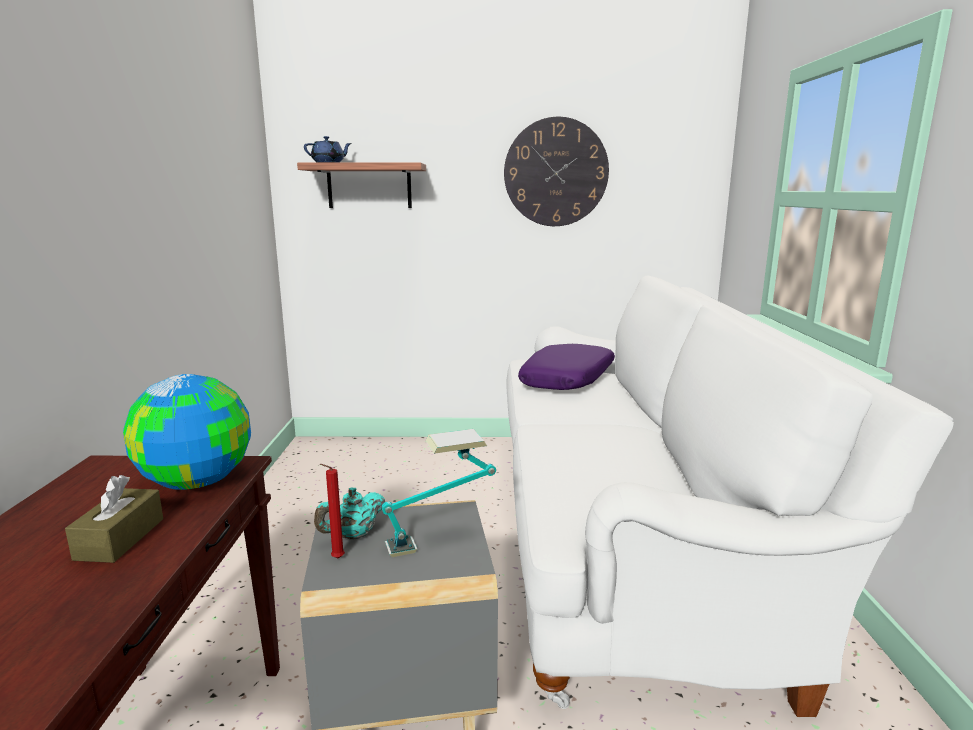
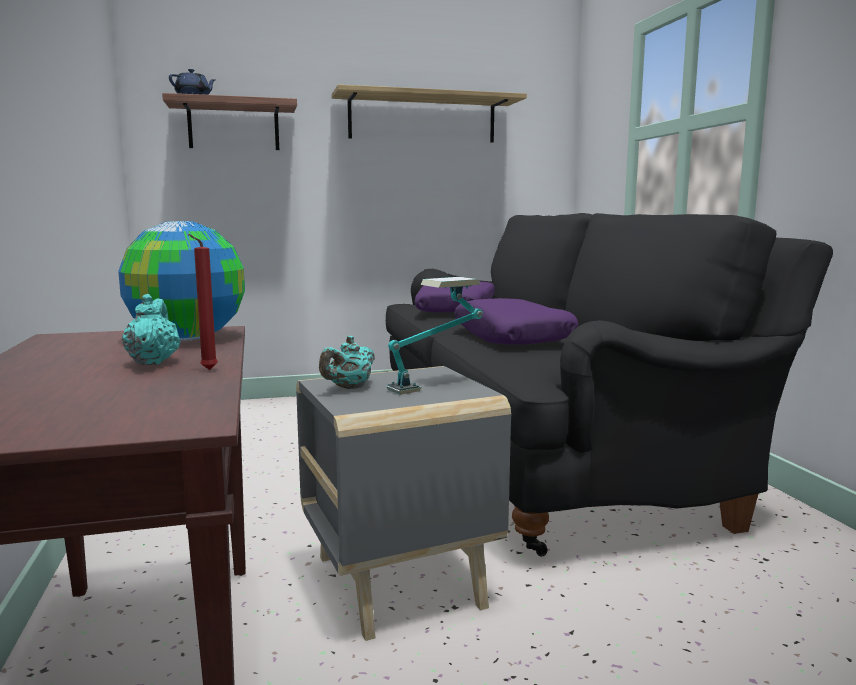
camera: 15 degrees left, 5 degrees down
brown tissue box [65,475,163,563] -> turquoise teapot [122,294,181,365]
red candle [320,464,345,558] -> red candle moved to [188,234,218,370]
wall clock [504,117,609,226] -> shelf [332,84,527,143]
white sofa [506,276,954,717] -> black sofa [386,213,833,557]
none -> purple pillow [454,298,579,345]

